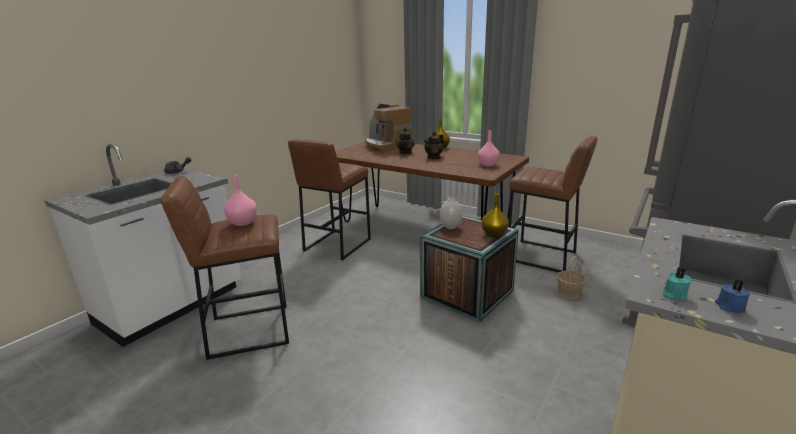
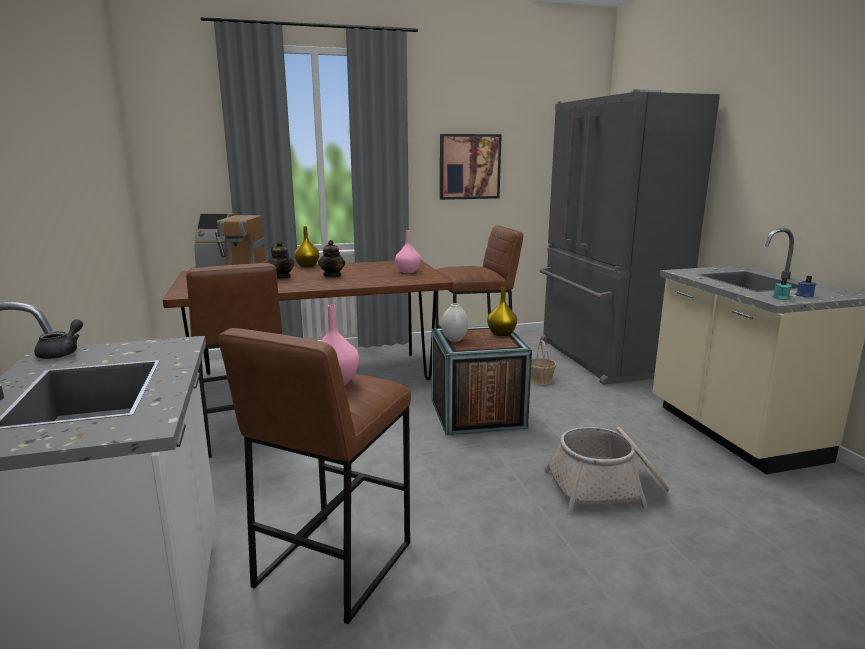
camera: 50 degrees left, 5 degrees down
none -> picture [440,134,502,200]
none -> basket [544,427,669,513]

